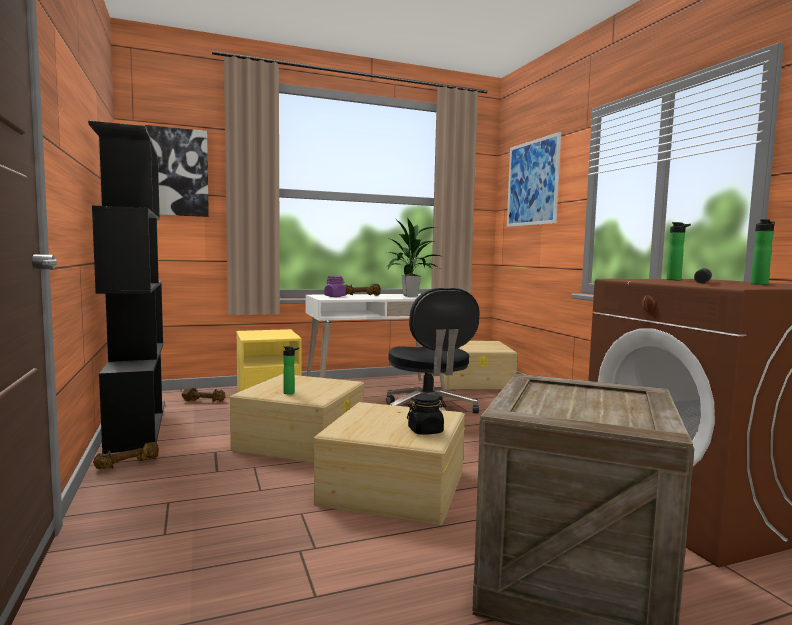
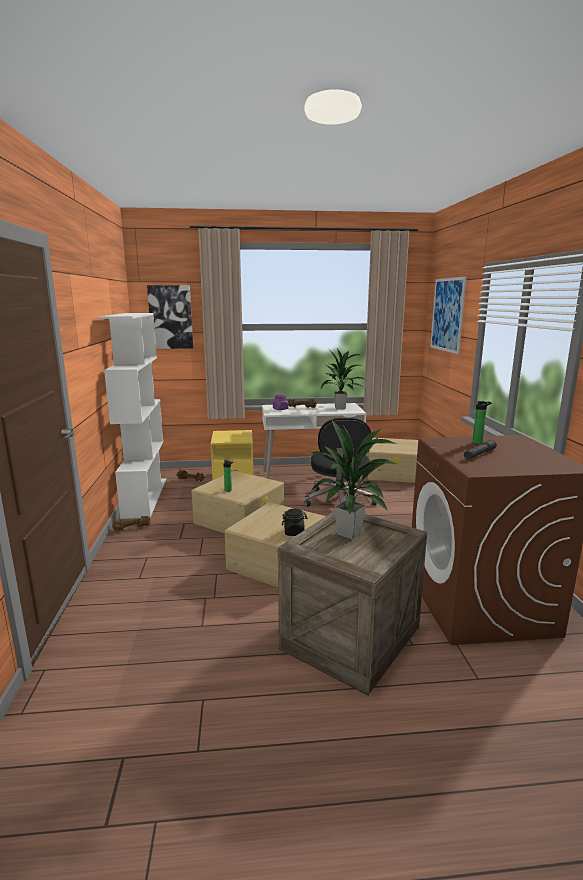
camera: 15 degrees right, 10 degrees up
black bookcase [88,121,165,454] -> white bookcase [98,313,166,519]
bottle [751,219,775,285] -> none
none -> potted plant [306,419,398,539]

